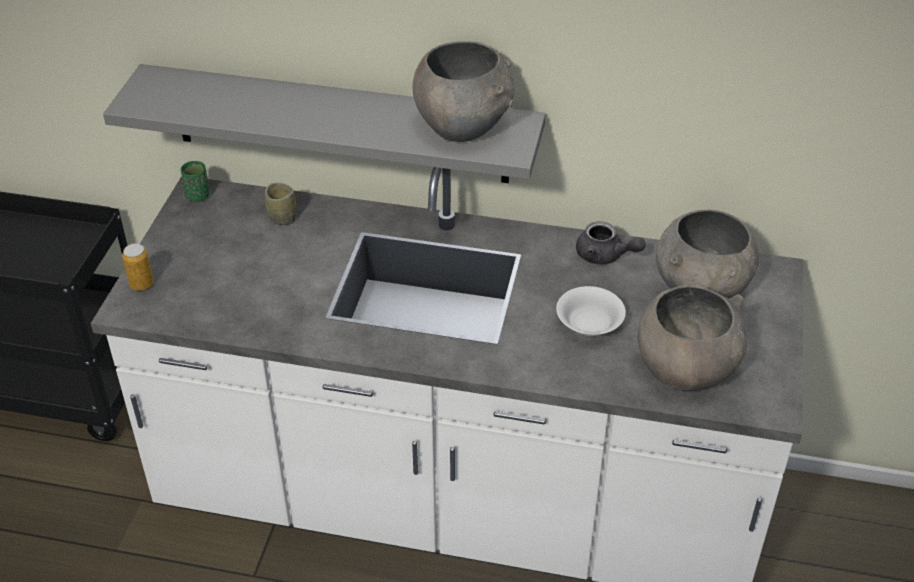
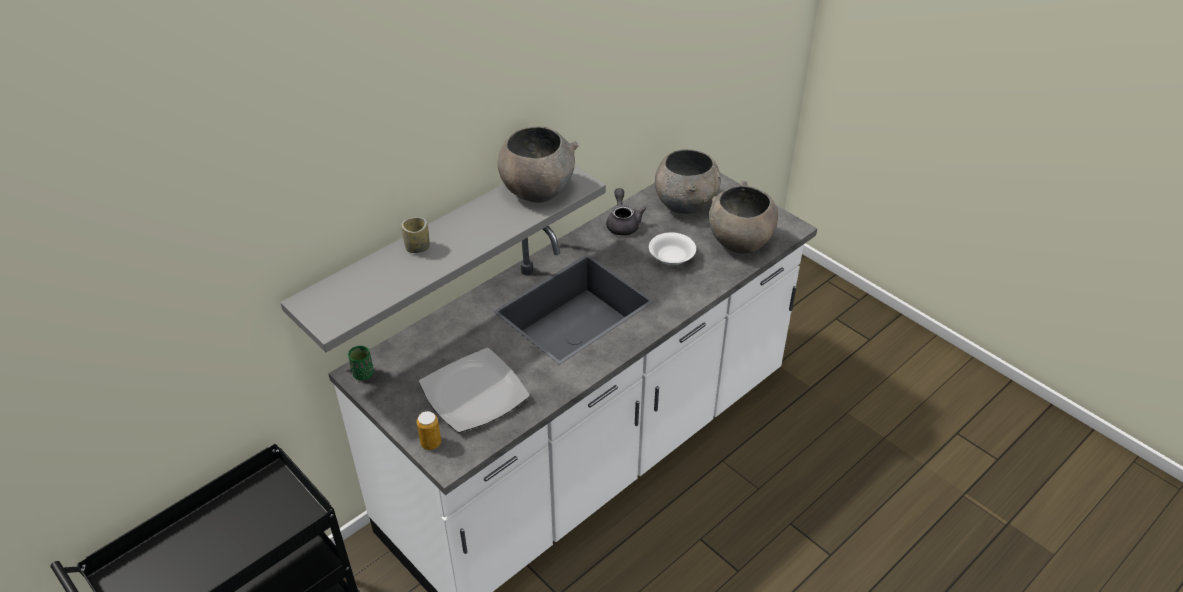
camera: 55 degrees left, 0 degrees up
cup [265,183,296,225] -> cup moved to [401,217,430,253]
grey teapot [576,221,645,264] -> grey teapot turned 75 degrees counterclockwise [606,188,646,235]
none -> plate [419,348,530,433]

